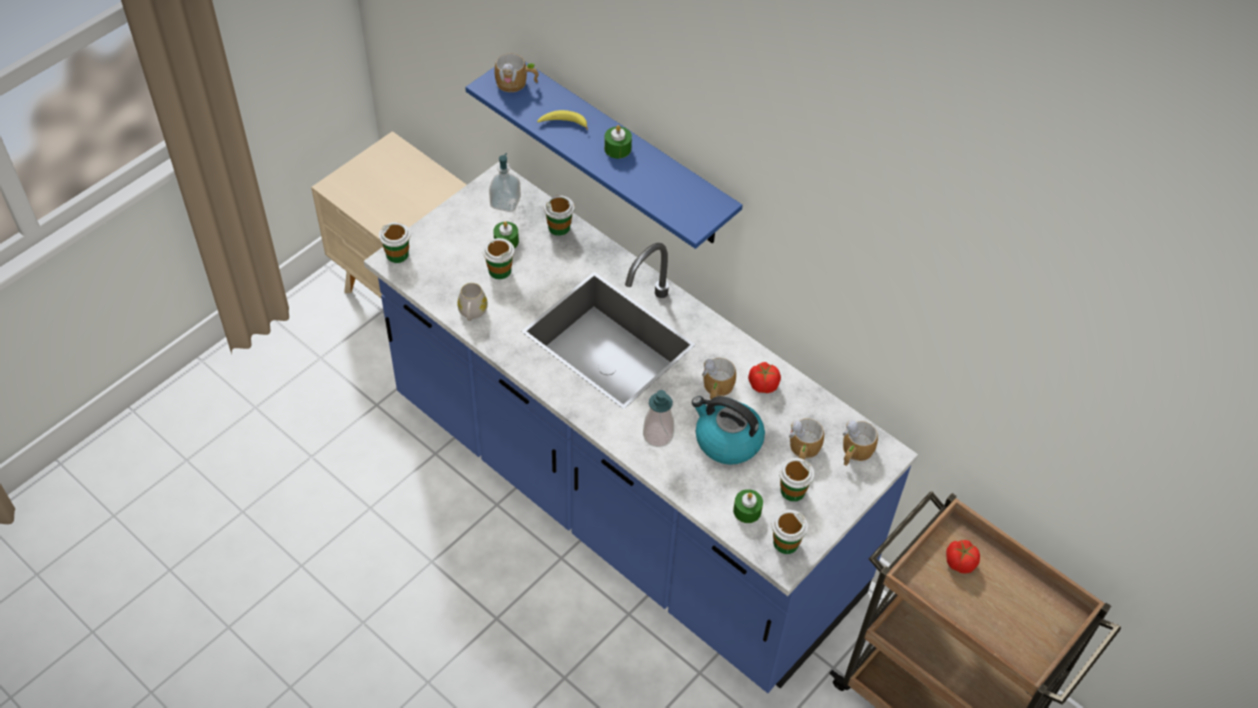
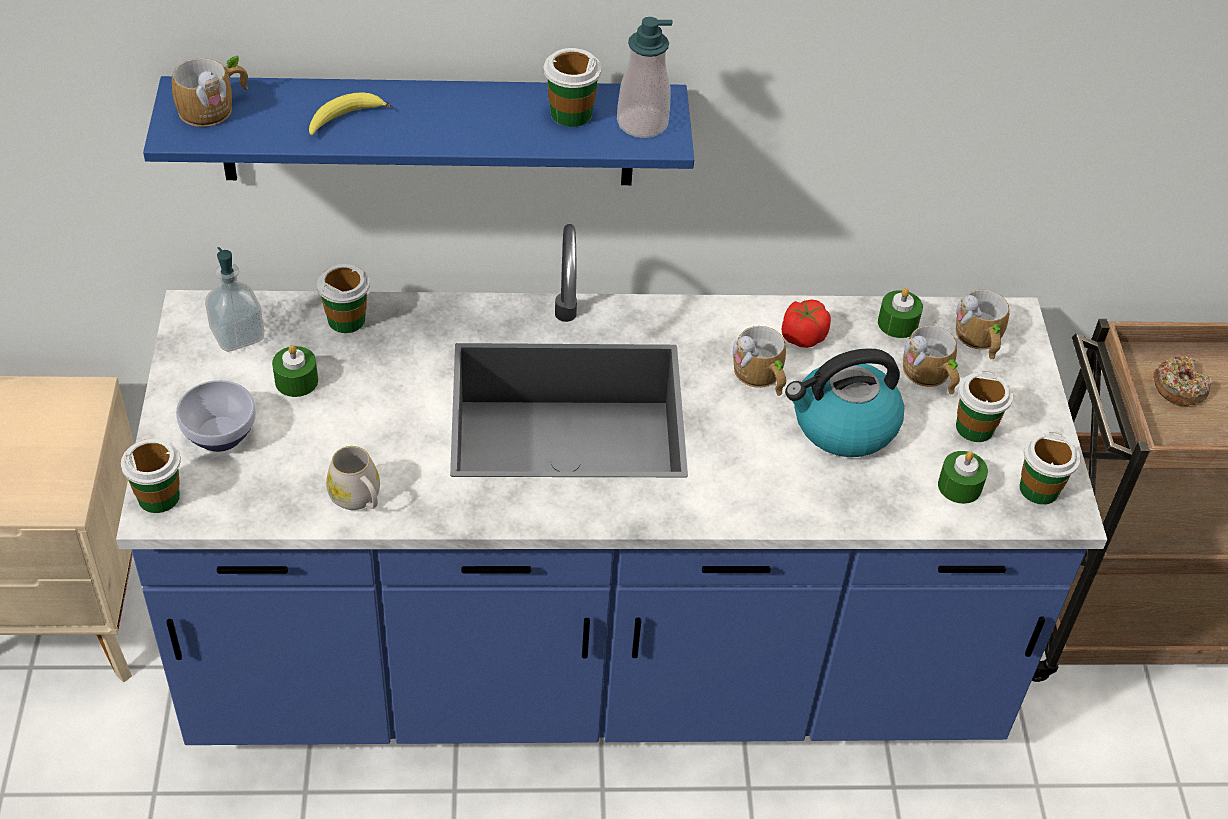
camera: 45 degrees left, 5 degrees down
cup [483,238,514,279] -> cup moved to [543,48,602,127]
green candle [604,125,632,159] -> green candle moved to [878,288,923,338]
soap dispenser [643,390,674,447] -> soap dispenser moved to [617,17,673,138]
tomato [946,540,980,574] -> donut [1153,356,1213,406]
none -> bowl [176,380,256,452]

